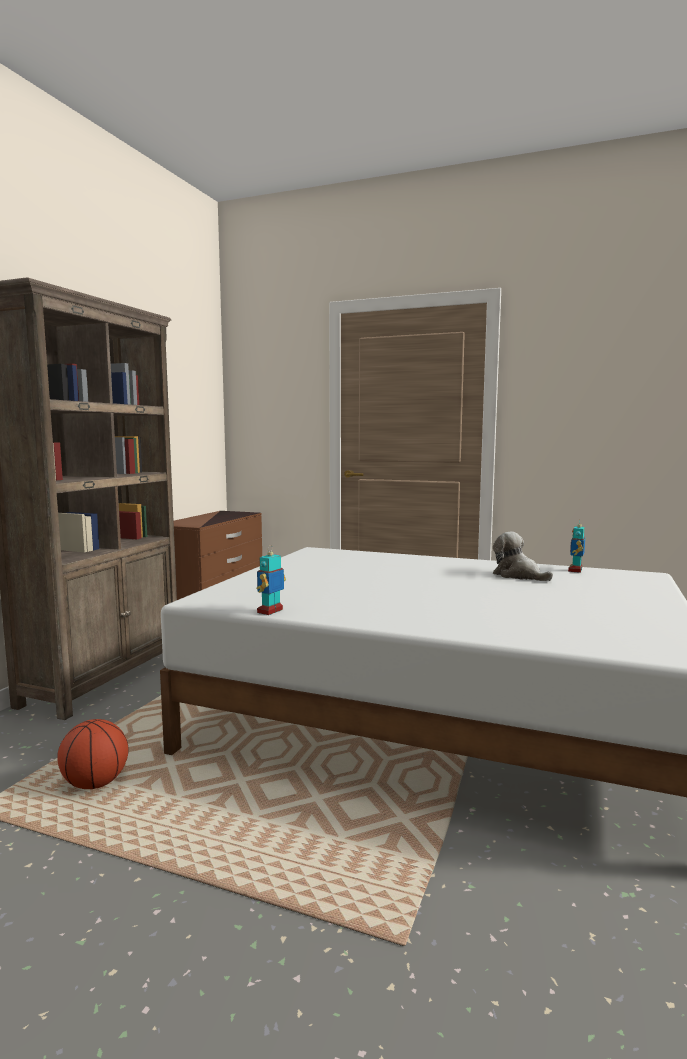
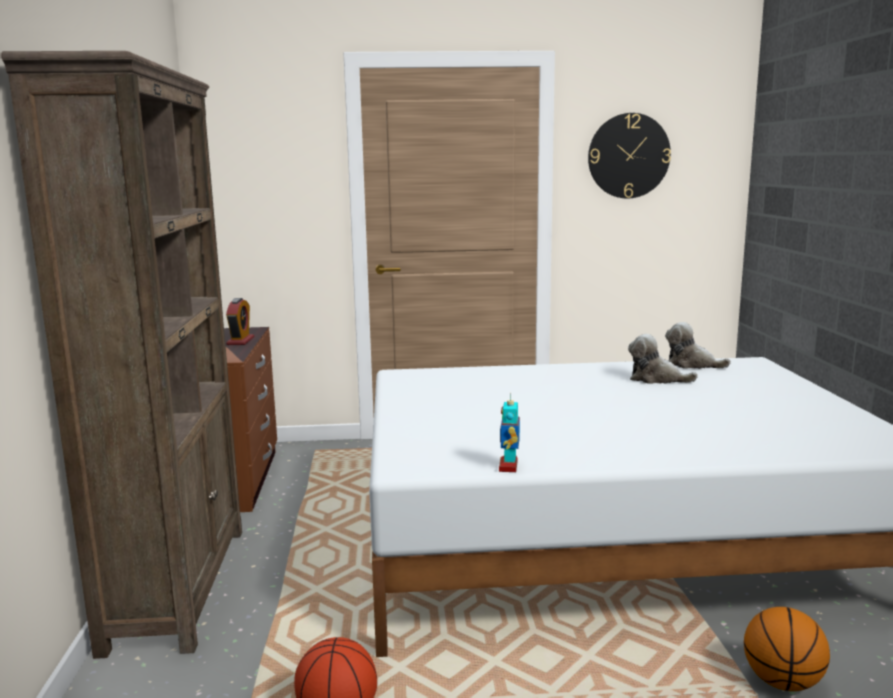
camera: 25 degrees left, 5 degrees up
toy robot [568,519,585,573] -> plush toy [666,322,731,369]
none -> alarm clock [226,298,254,345]
none -> wall clock [588,113,671,198]
none -> basketball [744,607,830,691]

